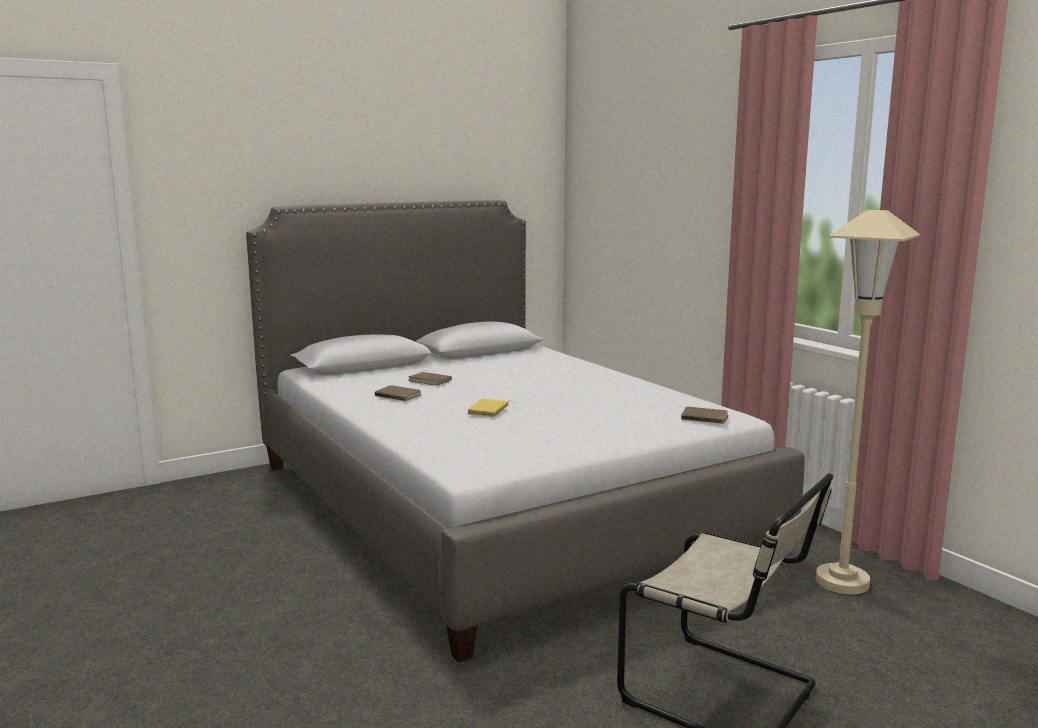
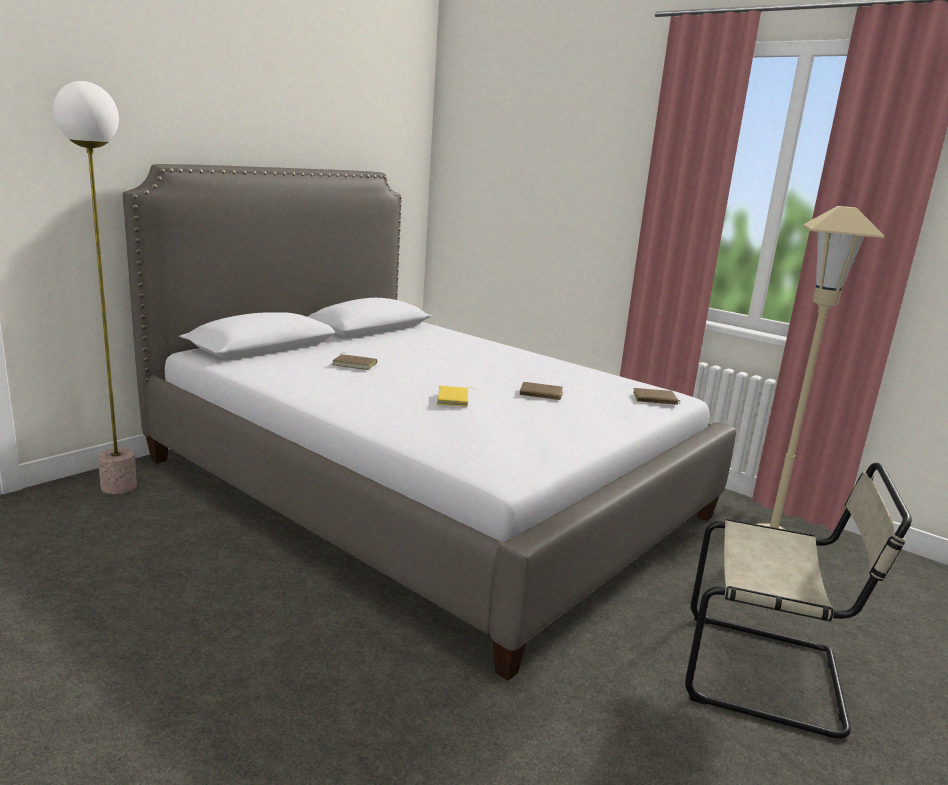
camera: 20 degrees left, 5 degrees up
brown book [374,385,421,401] -> brown book moved to [520,382,563,400]
none -> floor lamp [53,81,137,494]

